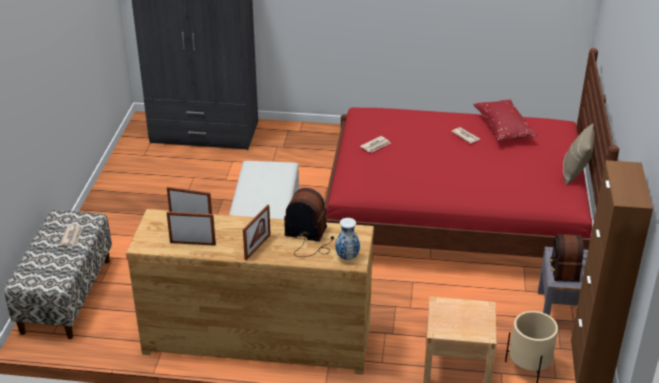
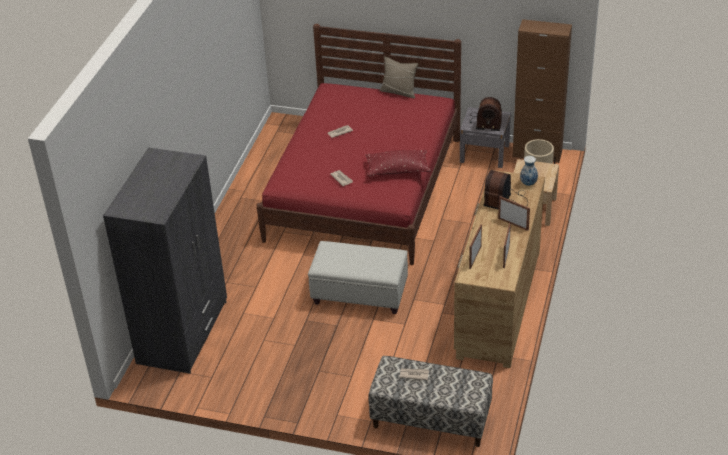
camera: 80 degrees left, 5 degrees up
red pillow [474,99,537,142] -> red pillow moved to [366,150,431,176]

